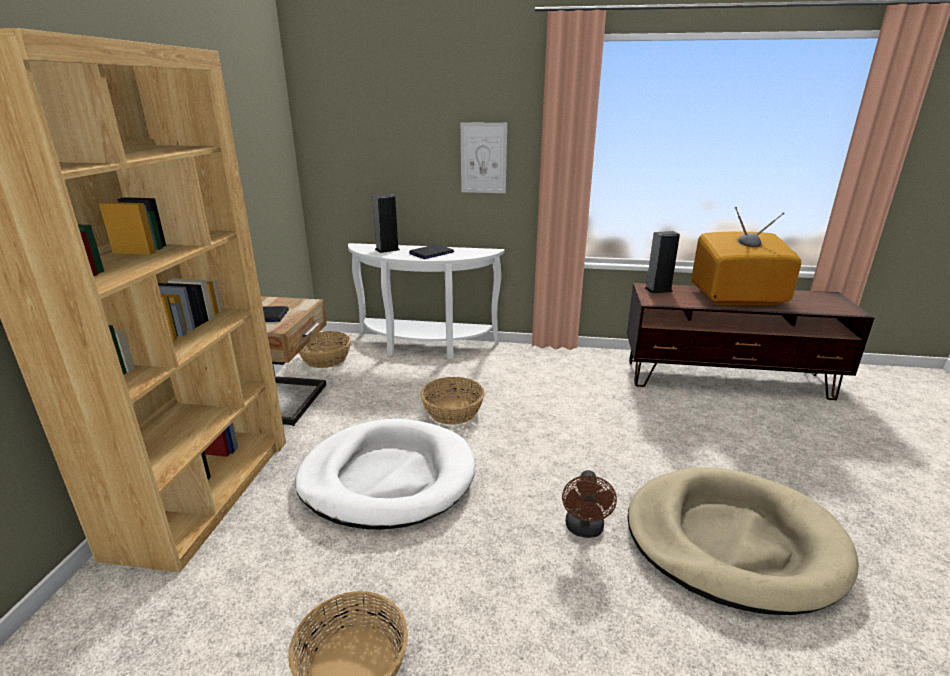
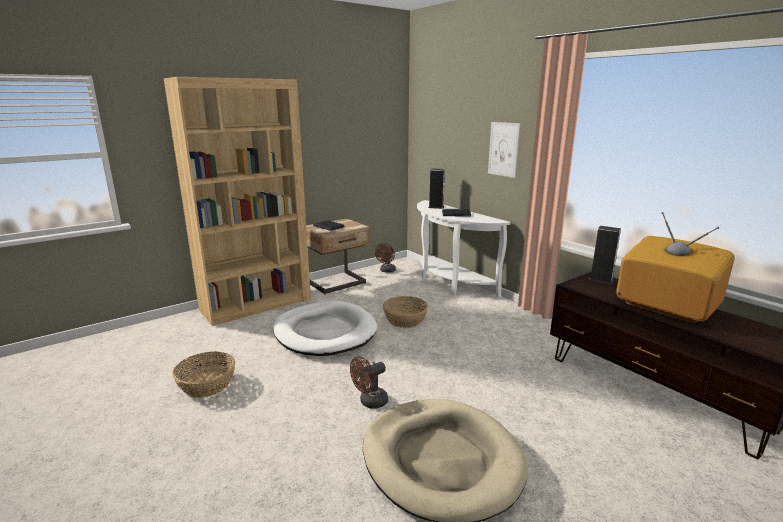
camera: 45 degrees right, 5 degrees down
basket [299,331,351,368] -> brown fan [375,243,396,273]

